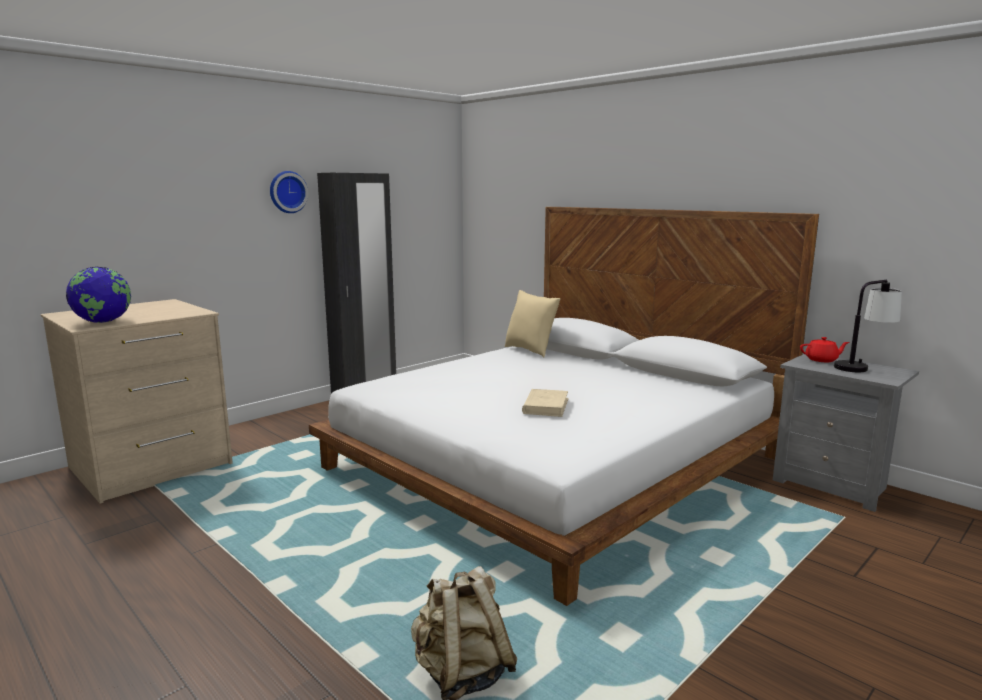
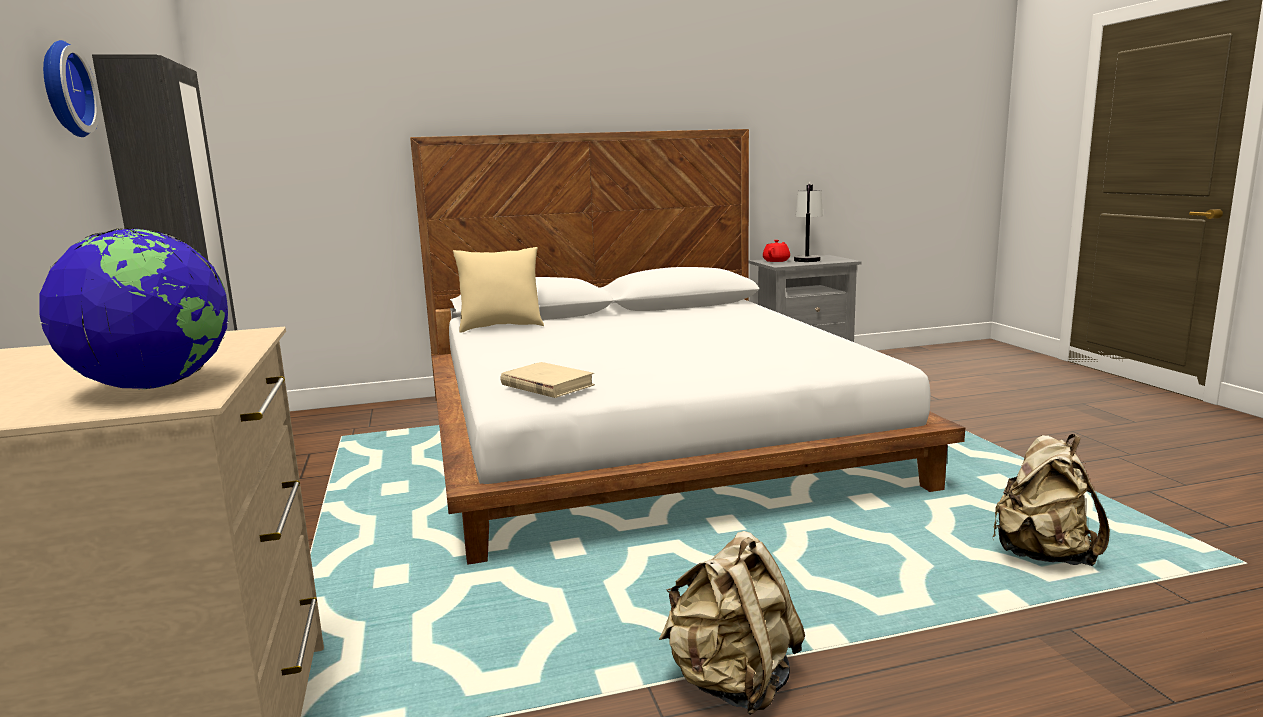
camera: 60 degrees left, 0 degrees up
beige book [522,389,569,417] -> beige book moved to [500,362,595,398]
none -> beige backpack [659,531,805,715]

